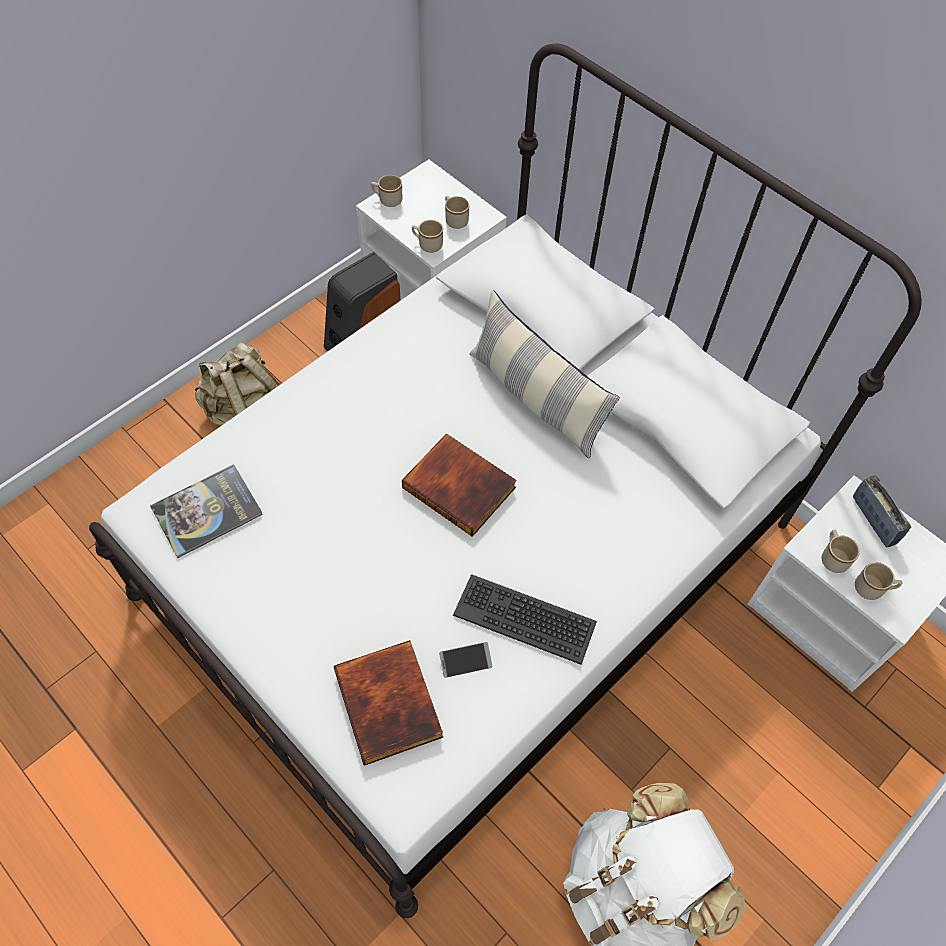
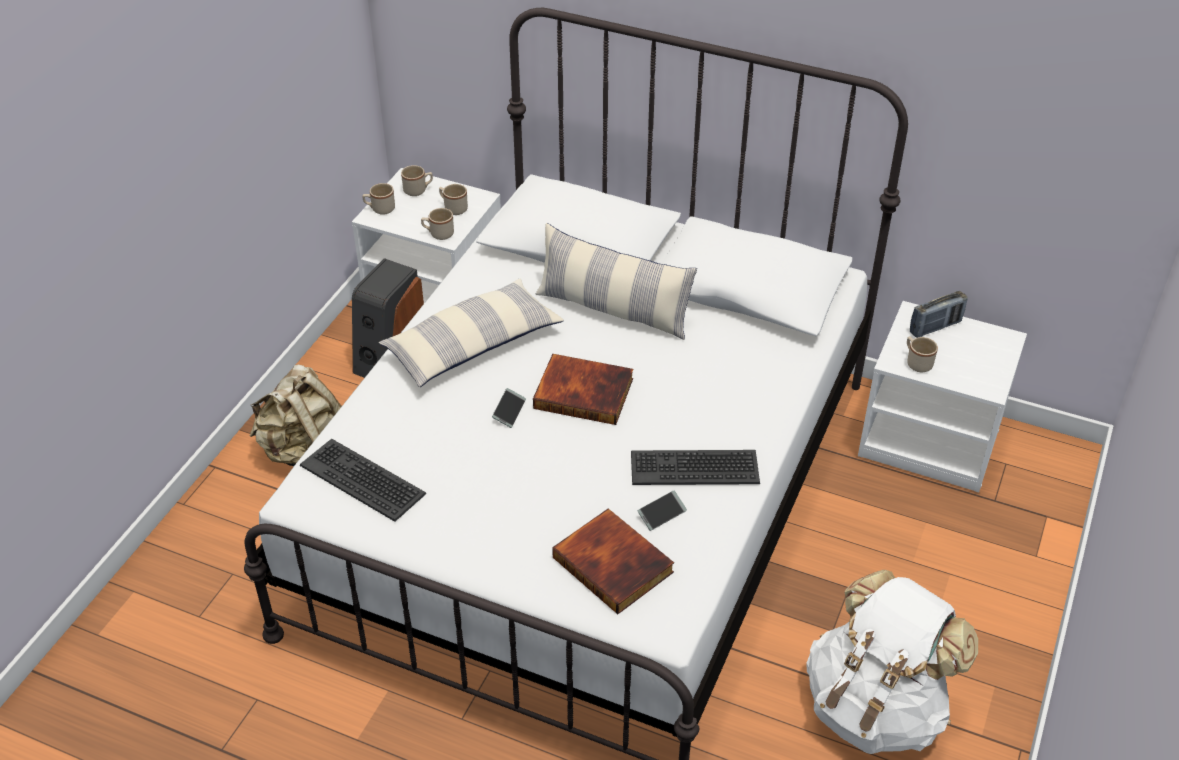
camera: 20 degrees left, 15 degrees down
book [150,464,263,558] -> keyboard [300,439,426,522]
radio [853,475,911,548] -> radio turned 105 degrees clockwise [910,291,968,338]
beige mug [855,562,902,600] -> beige mug moved to [401,165,433,196]
none -> pillow [379,279,564,387]
none -> phone [492,388,526,428]

